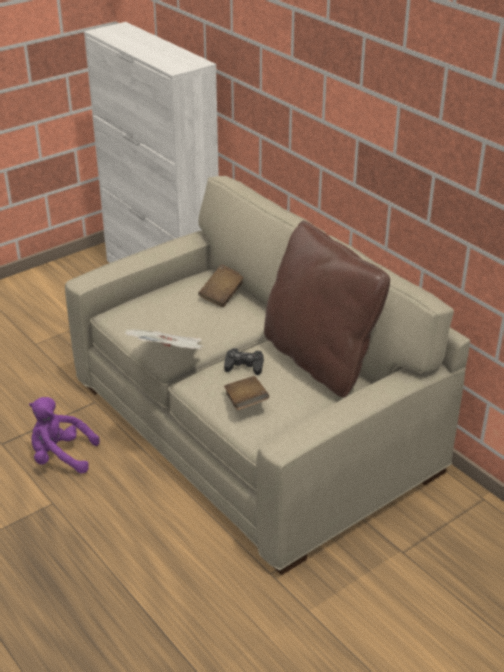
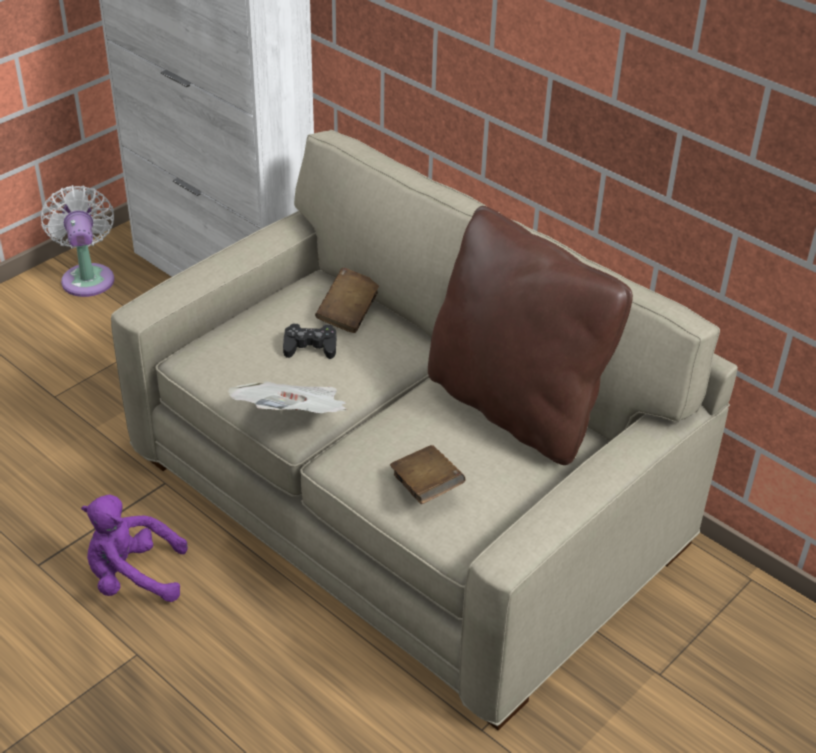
camera: 10 degrees left, 5 degrees up
black game controller [224,348,264,375] -> black game controller moved to [283,324,337,359]
none -> white fan [41,185,114,297]

